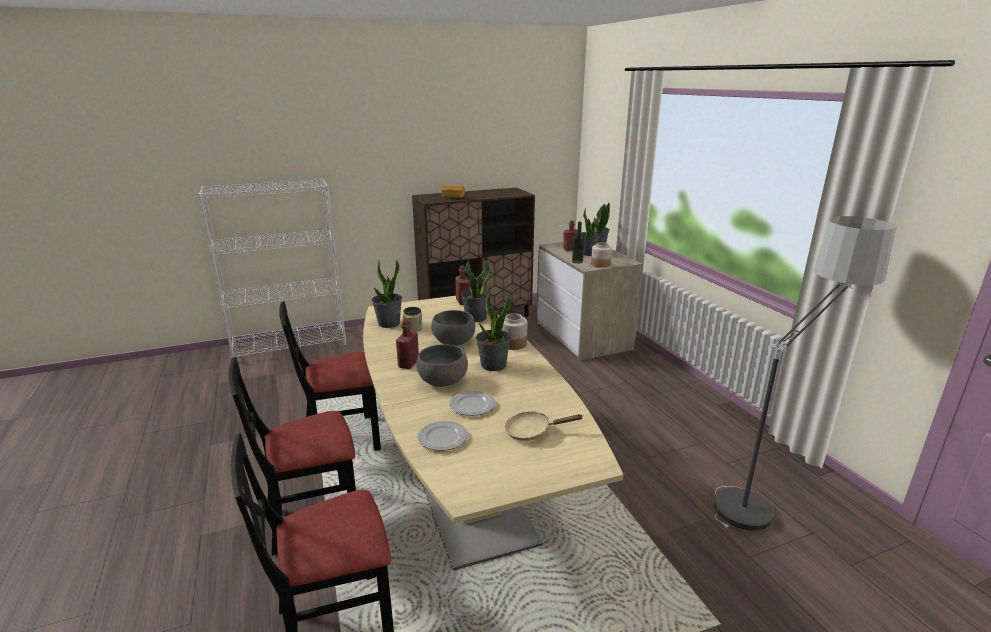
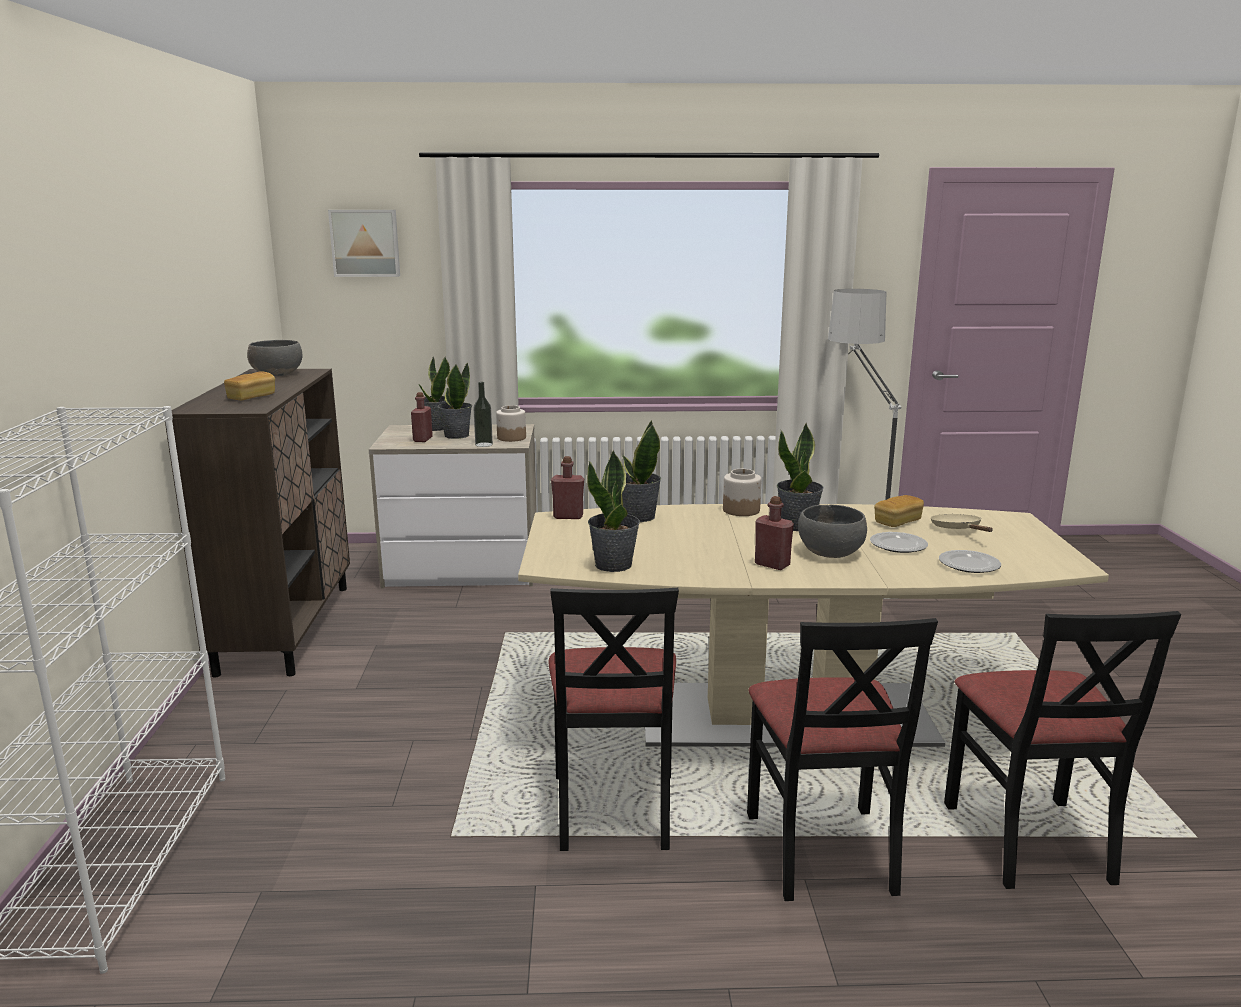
camera: 70 degrees left, 5 degrees down
jar [403,307,423,332] -> none
grey bowl [431,310,475,346] -> grey bowl moved to [247,340,302,376]
beige frying pan [505,411,582,441] -> beige frying pan turned 150 degrees clockwise [930,514,992,532]
none -> picture [328,210,400,277]
none -> bread [874,495,924,527]

